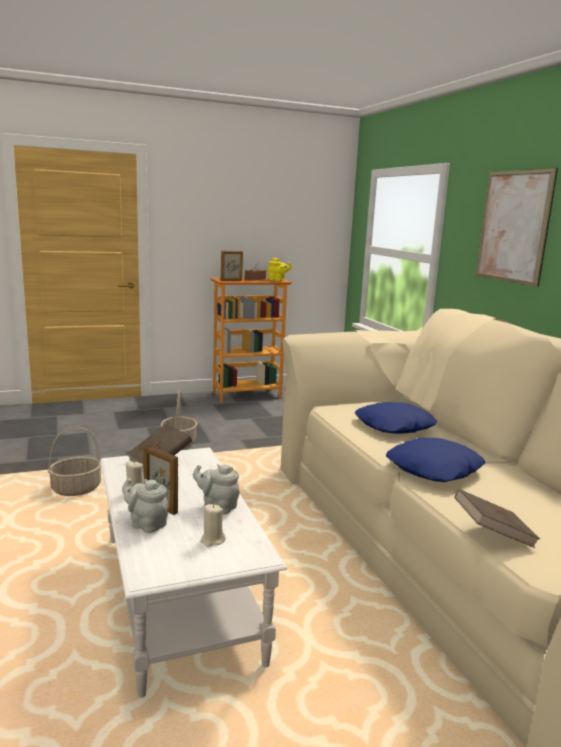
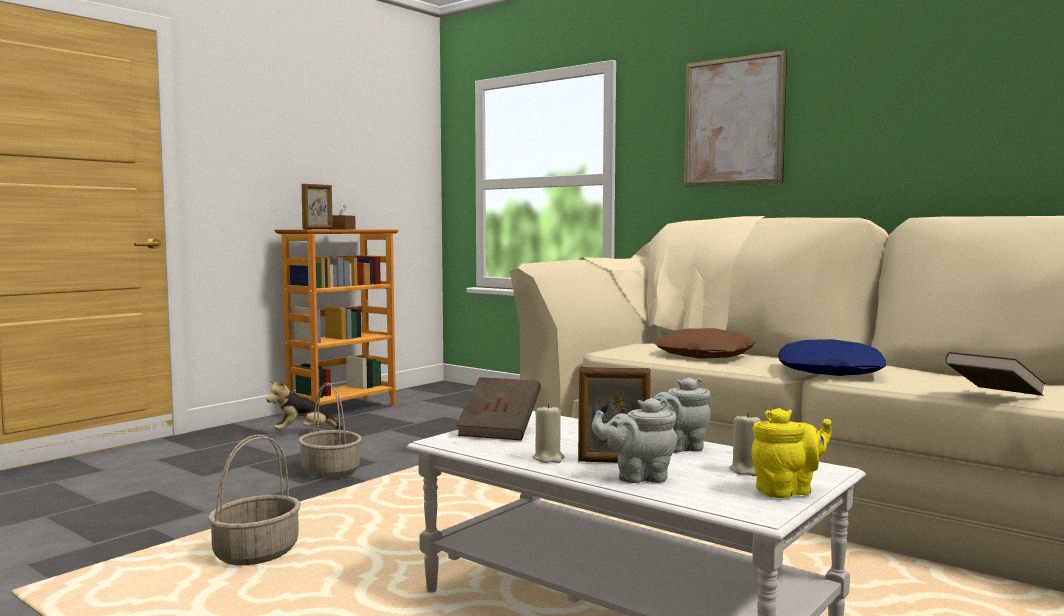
camera: 30 degrees left, 10 degrees down
yellow teapot [267,258,292,281] -> yellow teapot moved to [751,408,832,498]
blue pillow [355,402,437,434] -> brown pillow [655,328,756,359]
none -> plush toy [266,381,343,430]

